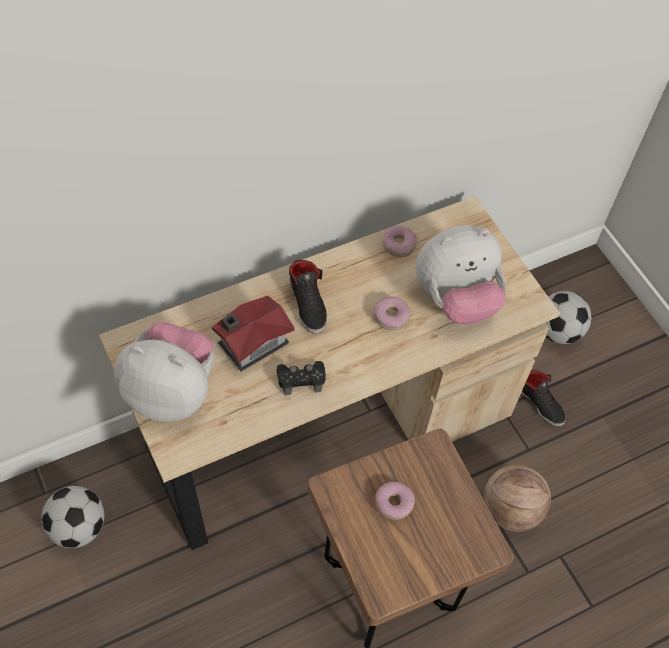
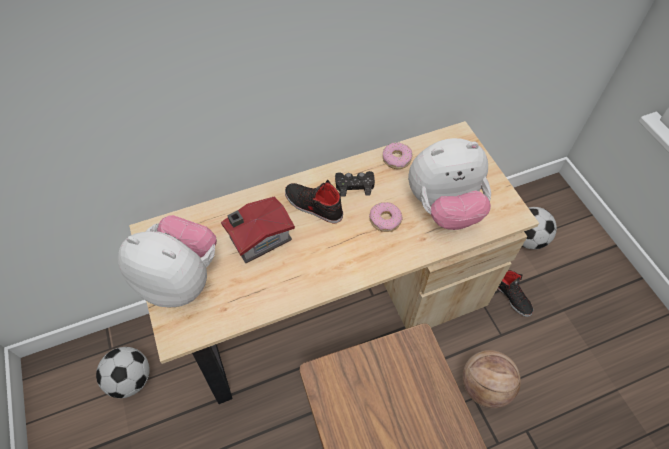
camera: 10 degrees right, 0 degrees up
black game controller [277,361,326,395] -> black game controller moved to [335,171,375,197]
black shoe [289,260,327,333] -> black shoe turned 135 degrees clockwise [285,180,343,224]
donut [375,482,415,520] -> none

